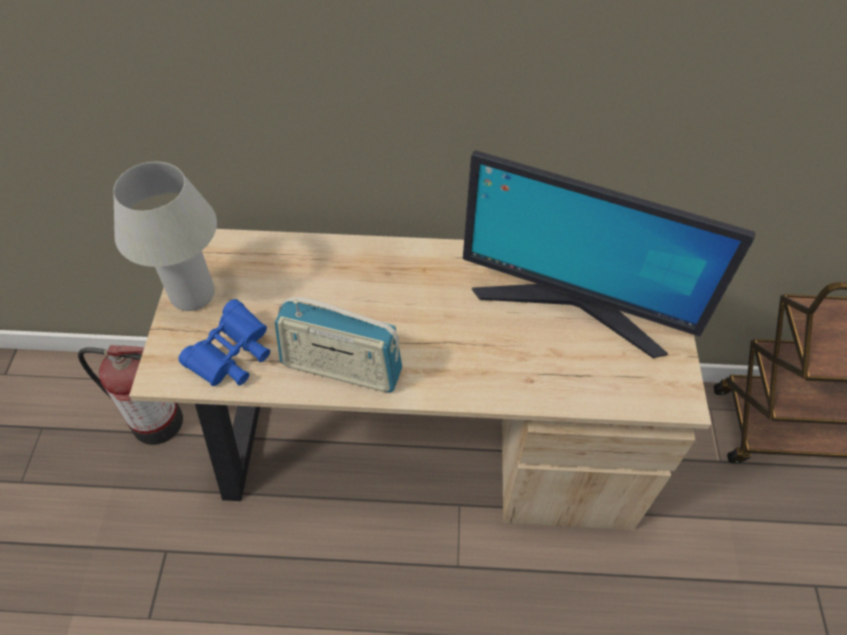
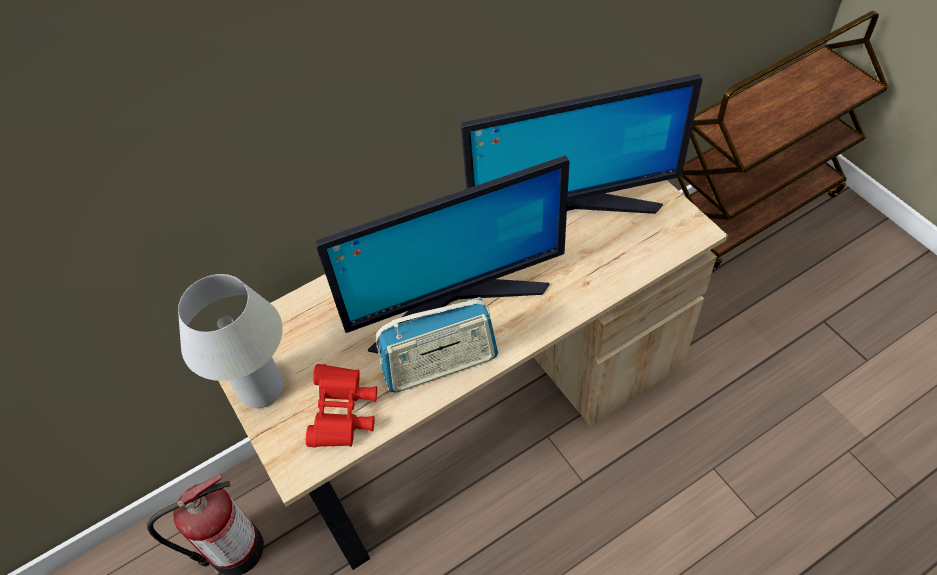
camera: 30 degrees left, 0 degrees up
blue binoculars [178,299,270,386] -> red binoculars [306,364,377,448]
none -> monitor [315,156,570,354]

